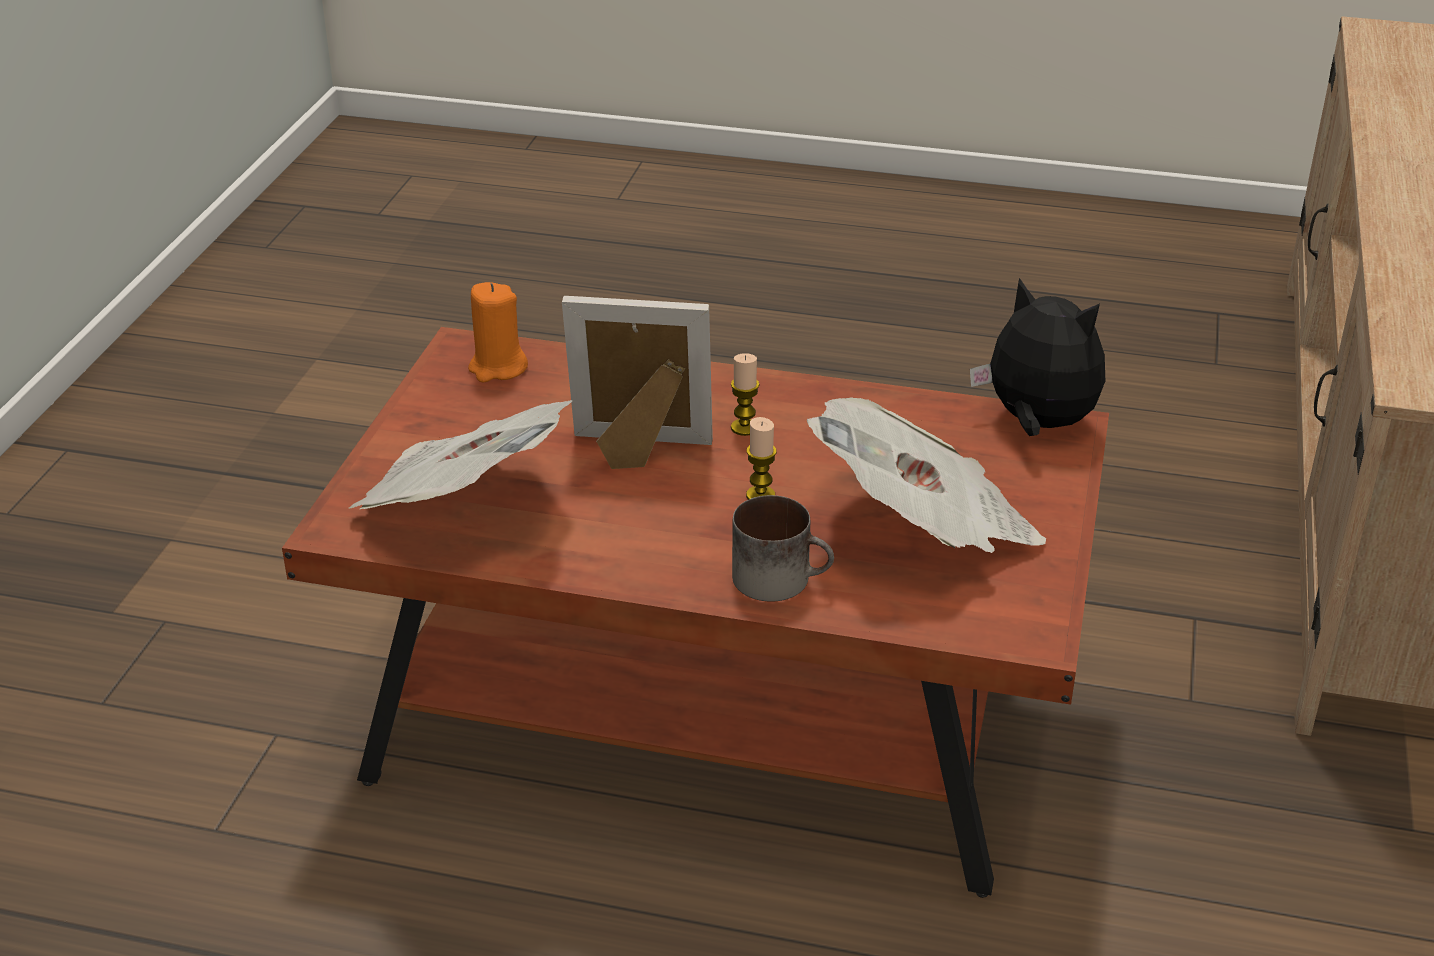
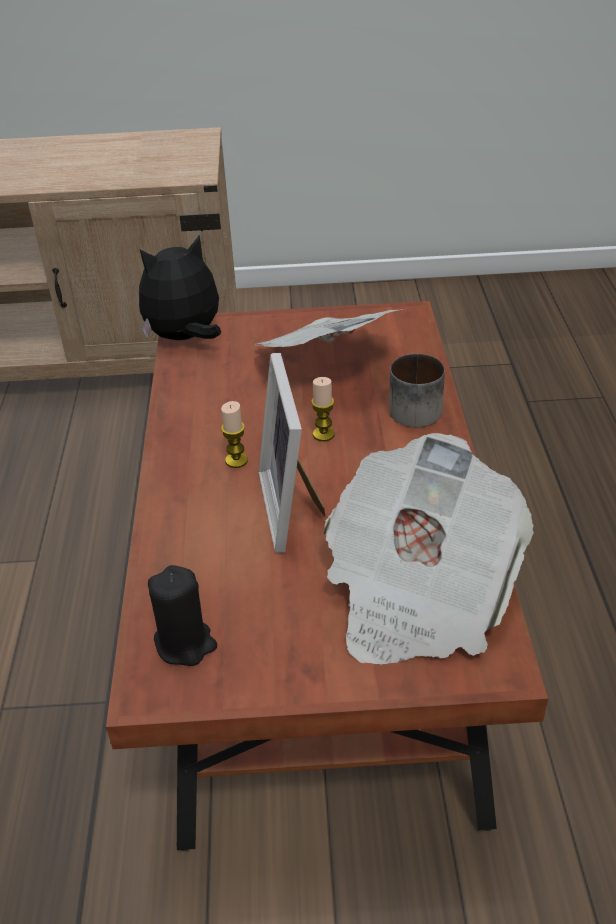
camera: 105 degrees left, 5 degrees up
orange candle [468,282,528,383] -> black candle [148,565,217,666]
plush toy [970,278,1105,436] -> plush toy turned 45 degrees clockwise [139,235,221,340]

